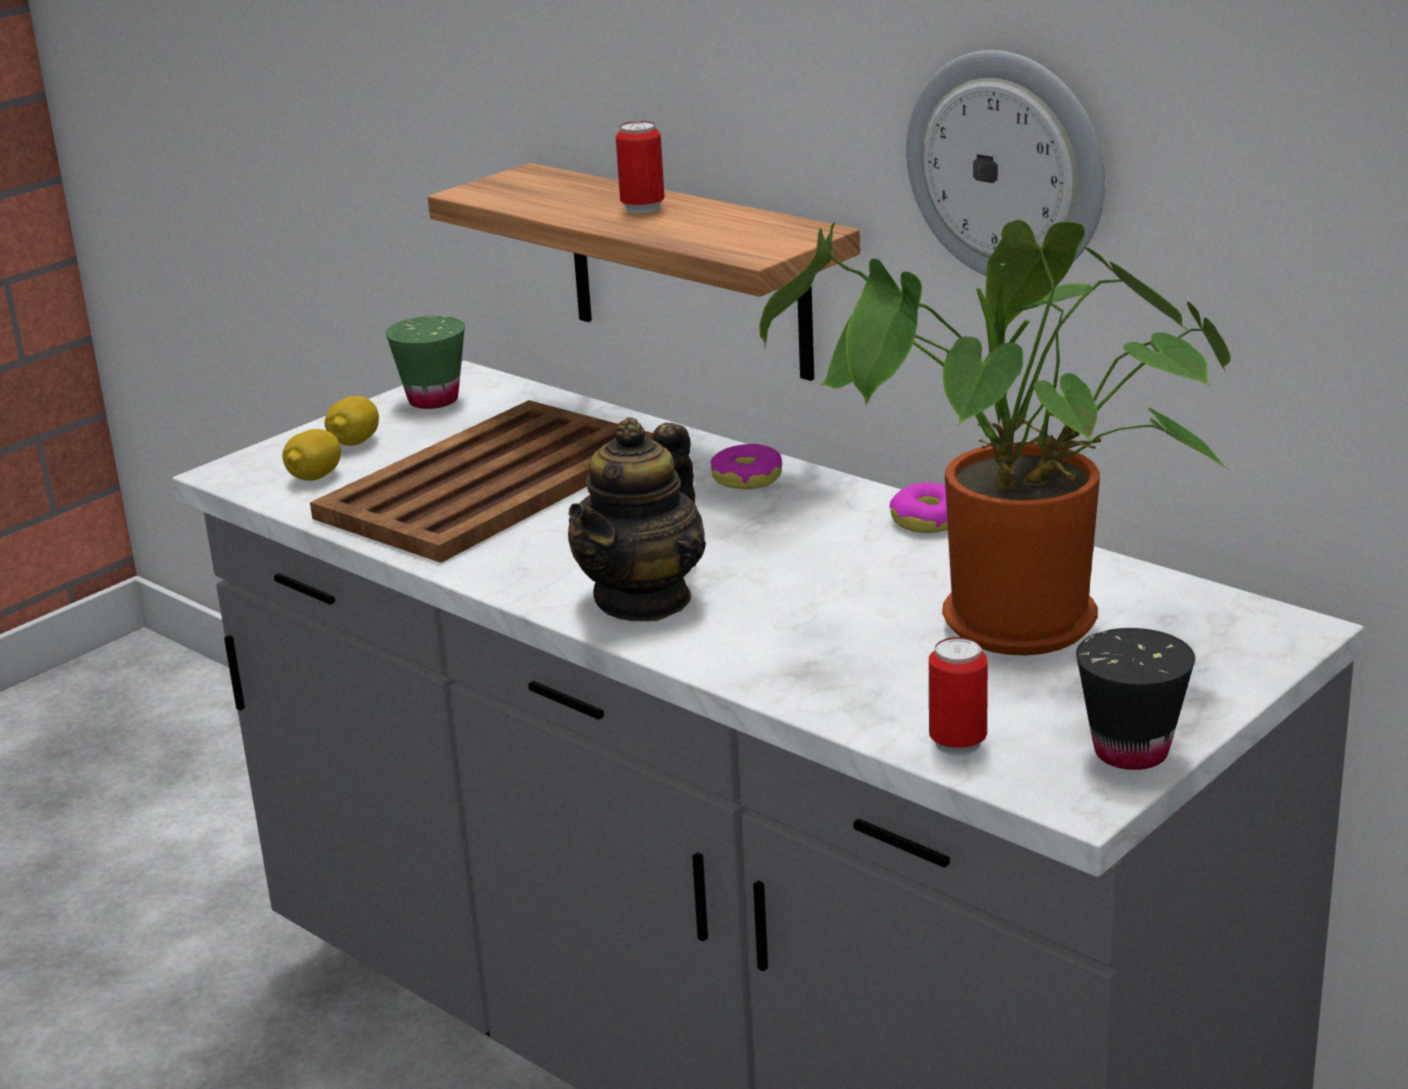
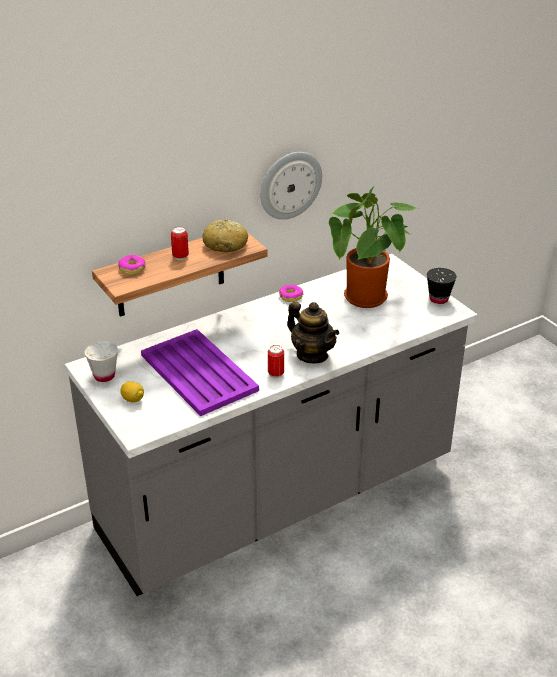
camera: 75 degrees left, 10 degrees up
lemon [282,429,341,481] -> none
brown tray [310,400,653,563] -> purple tray [141,329,259,416]
green cup [386,316,465,409] -> white cup [85,341,118,382]
donut [710,444,782,489] -> donut moved to [118,255,146,274]
can [929,637,988,755] -> can moved to [268,345,284,378]
none -> bread [202,219,248,253]

